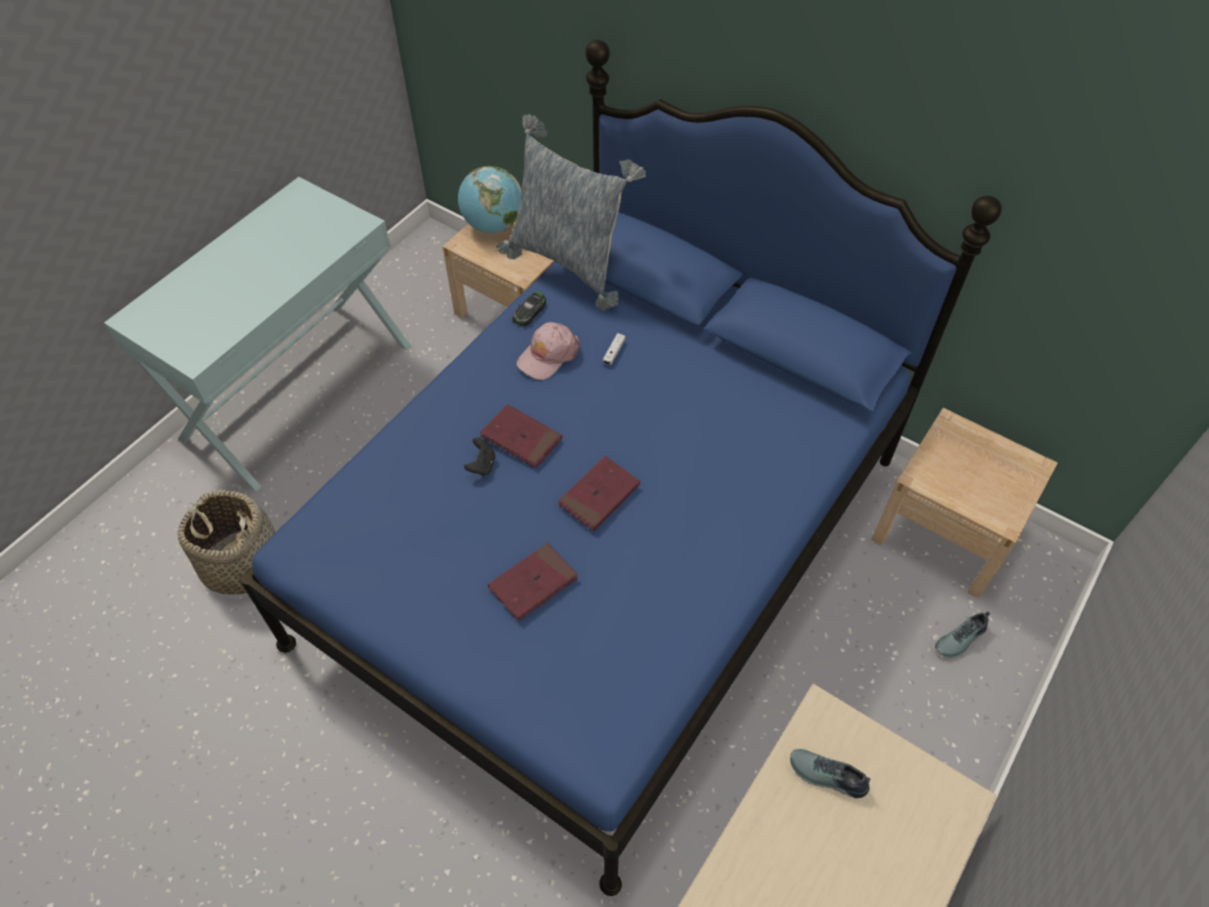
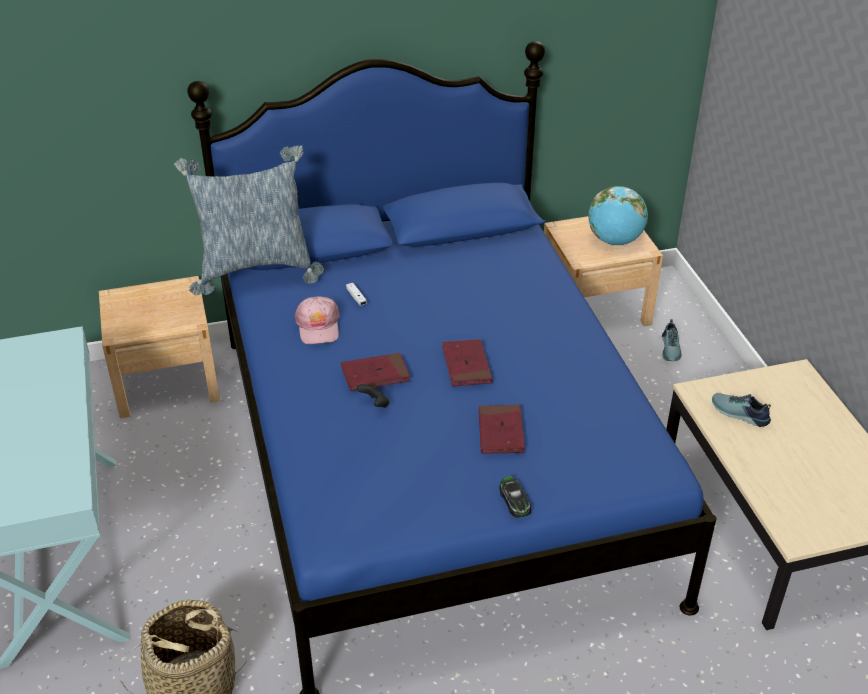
camera: 50 degrees left, 15 degrees down
globe [458,166,522,233] -> globe moved to [588,186,648,245]
toy car [512,291,546,327] -> toy car moved to [499,476,531,518]
shoe [790,749,870,798] -> shoe turned 60 degrees clockwise [712,393,771,427]

